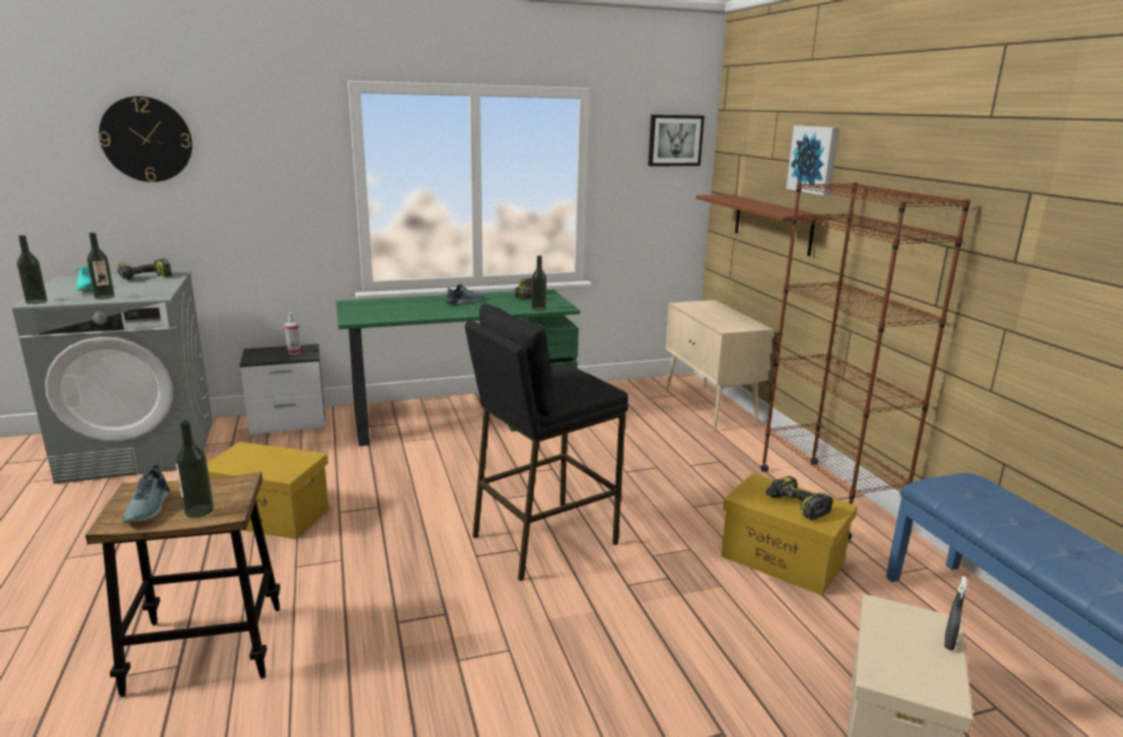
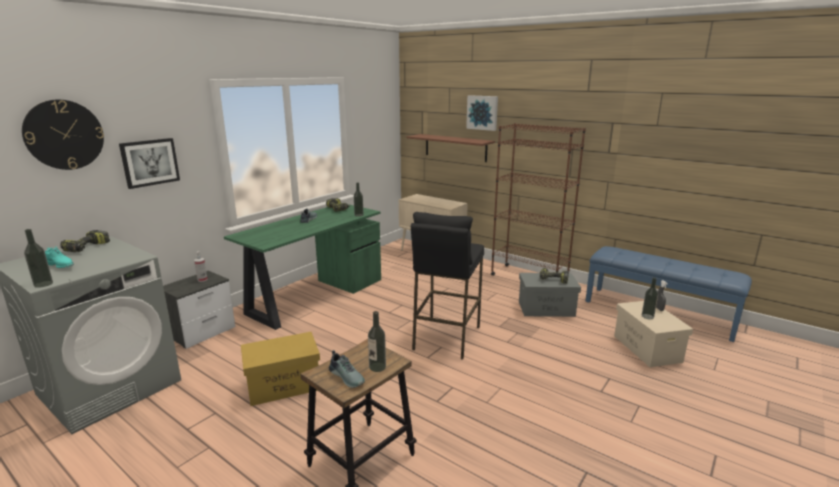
camera: 35 degrees left, 0 degrees up
bottle [87,232,115,300] -> bottle moved to [642,278,658,319]
picture [648,115,704,166] -> picture moved to [119,138,180,189]
yellow storage box [721,473,857,596] -> grey storage box [519,273,581,317]

